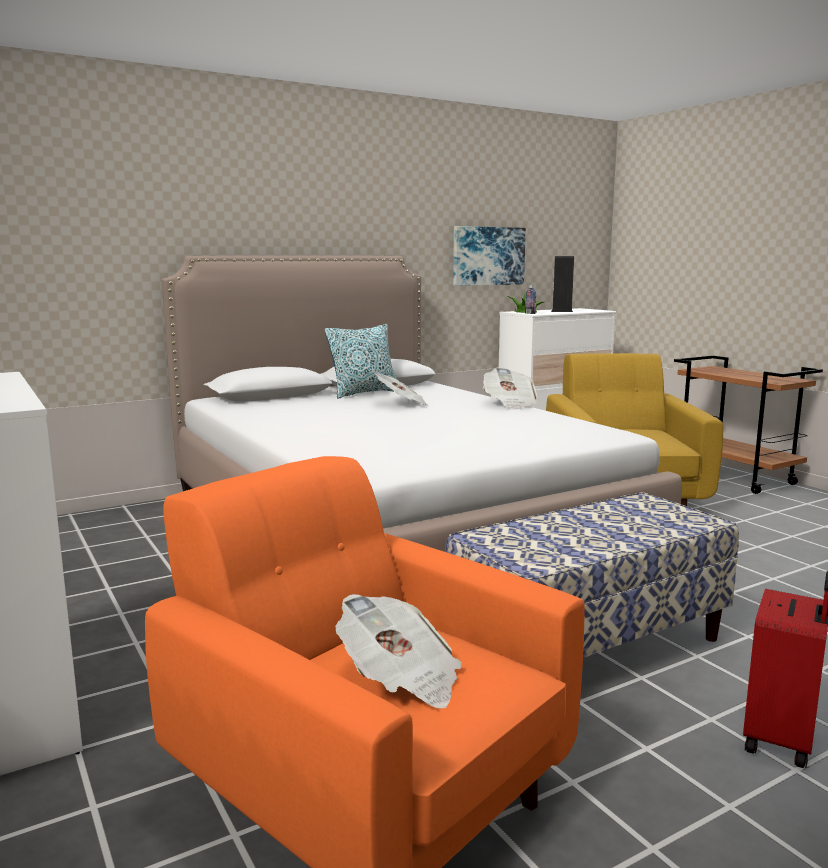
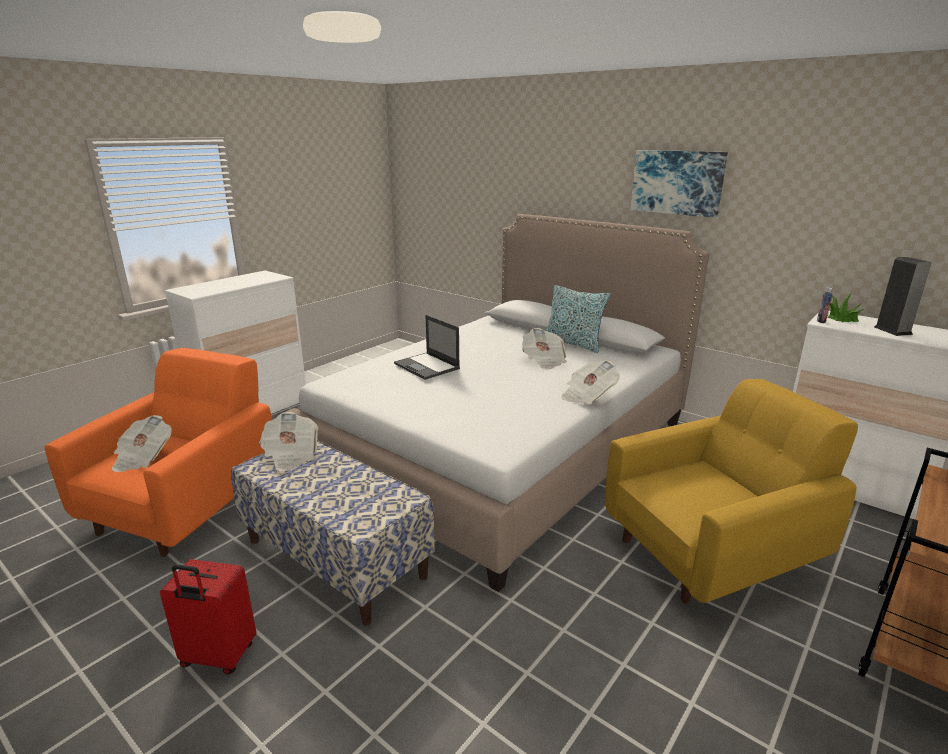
camera: 70 degrees right, 10 degrees up
picture [453,226,526,286] -> picture moved to [631,150,728,218]
none -> newspaper [259,412,318,472]
none -> laptop [394,315,460,380]

